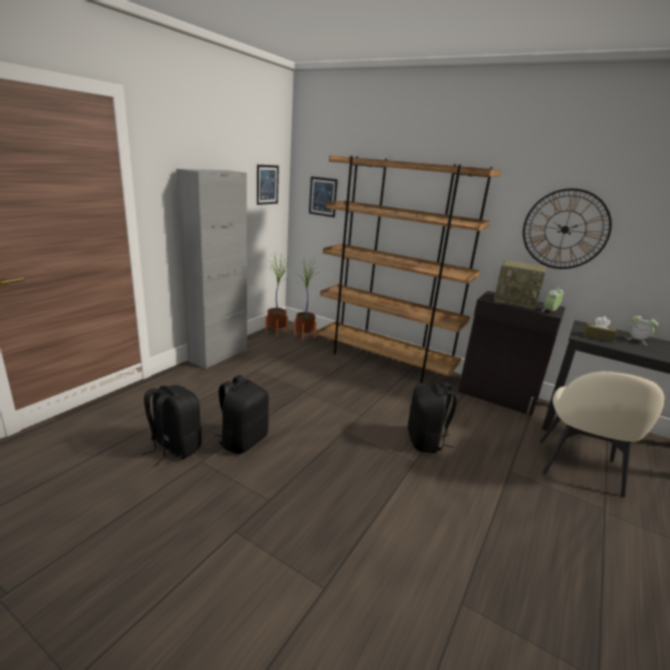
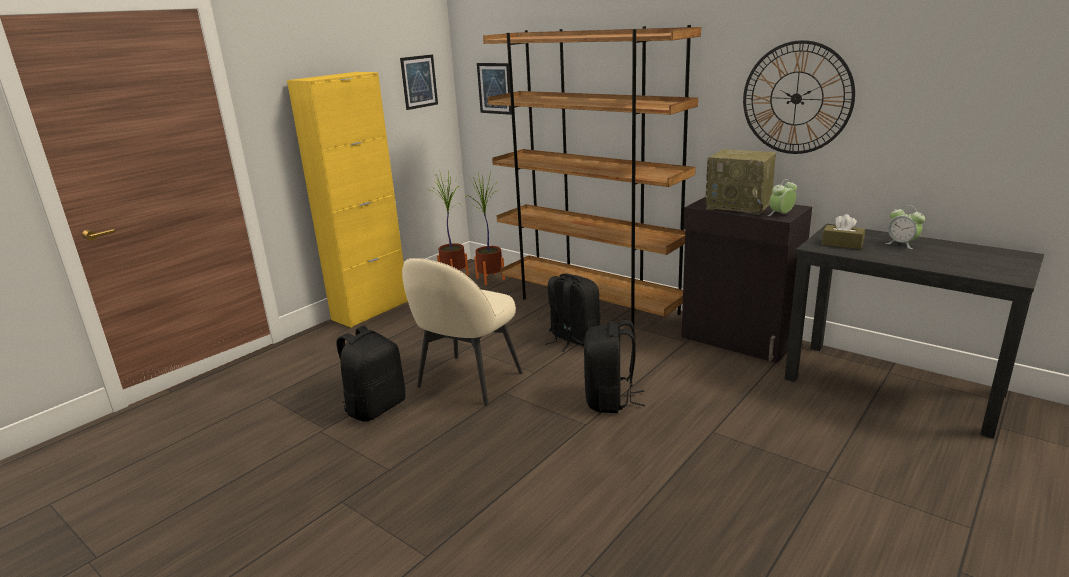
camera: 10 degrees right, 0 degrees up
black backpack [142,385,202,466] -> black backpack moved to [545,273,601,351]
grey cabinet [176,169,247,369] -> yellow cabinet [287,72,408,328]
beige chair [540,371,664,498] -> beige chair moved to [402,258,523,406]

